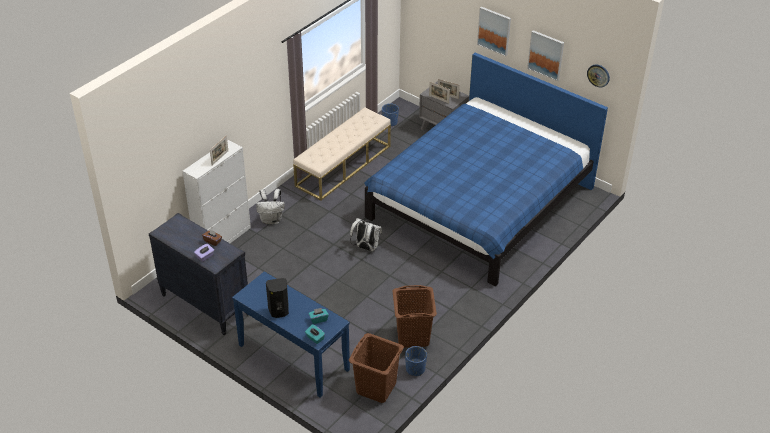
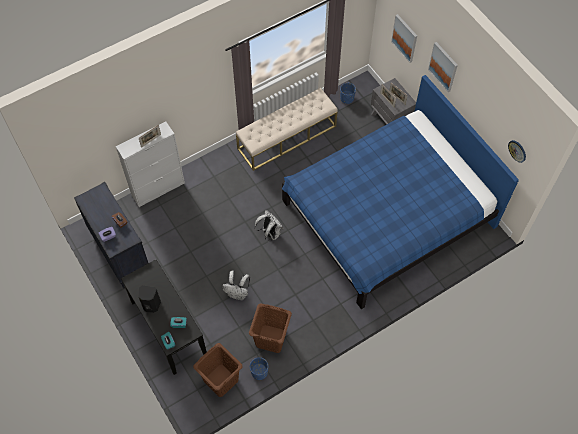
camera: 20 degrees right, 20 degrees up
blue console table [232,271,350,398] -> black console table [121,259,207,375]
white backpack [256,189,285,224] -> white backpack moved to [223,271,250,300]
picture [527,30,564,81] -> picture moved to [391,14,417,63]

